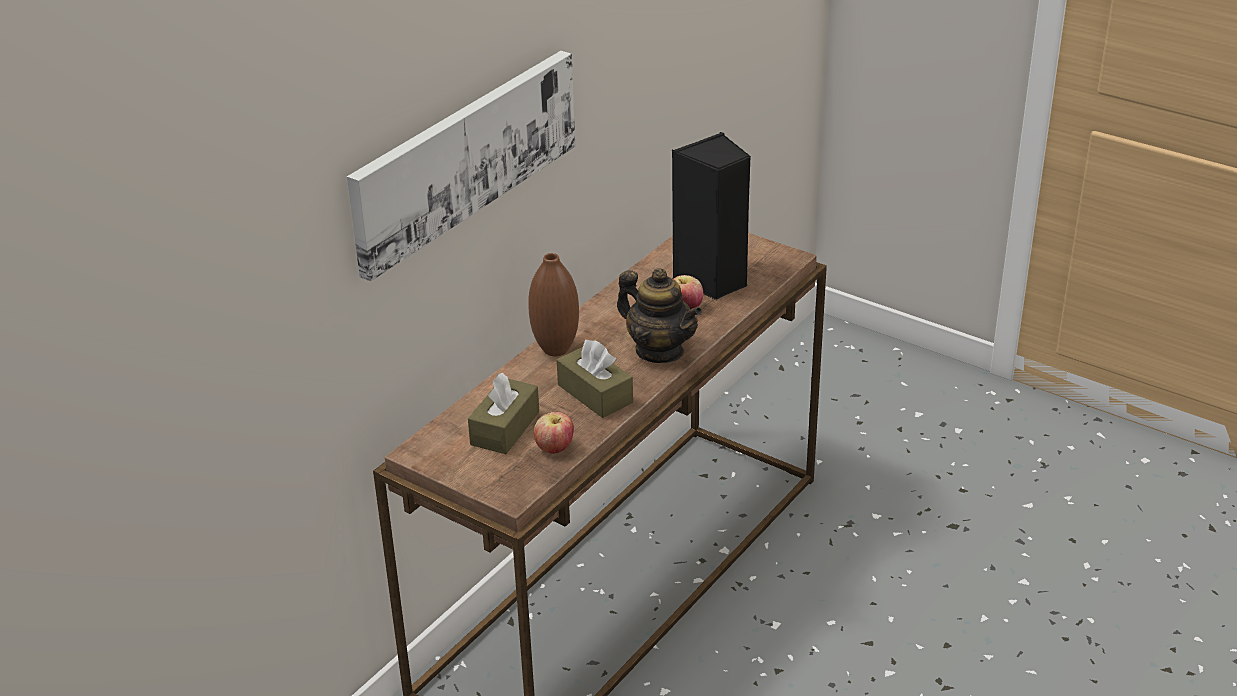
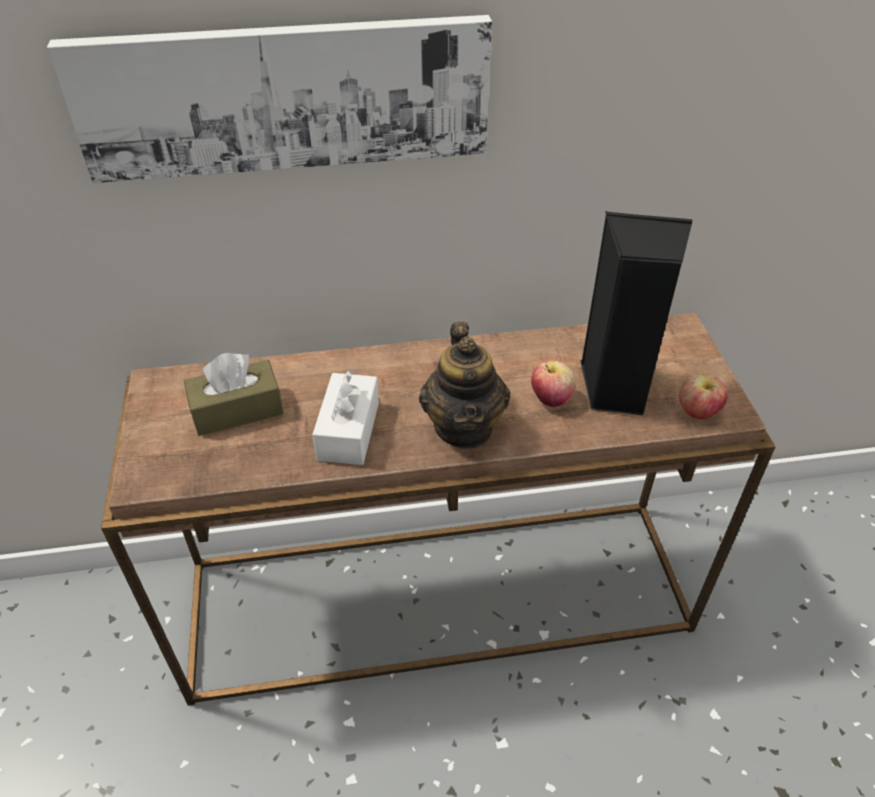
camera: 45 degrees right, 10 degrees up
brown vase [528,253,579,356] -> none
apple [534,412,574,454] -> apple moved to [679,374,728,419]
brown tissue box [557,340,633,418] -> white tissue box [312,370,379,465]

